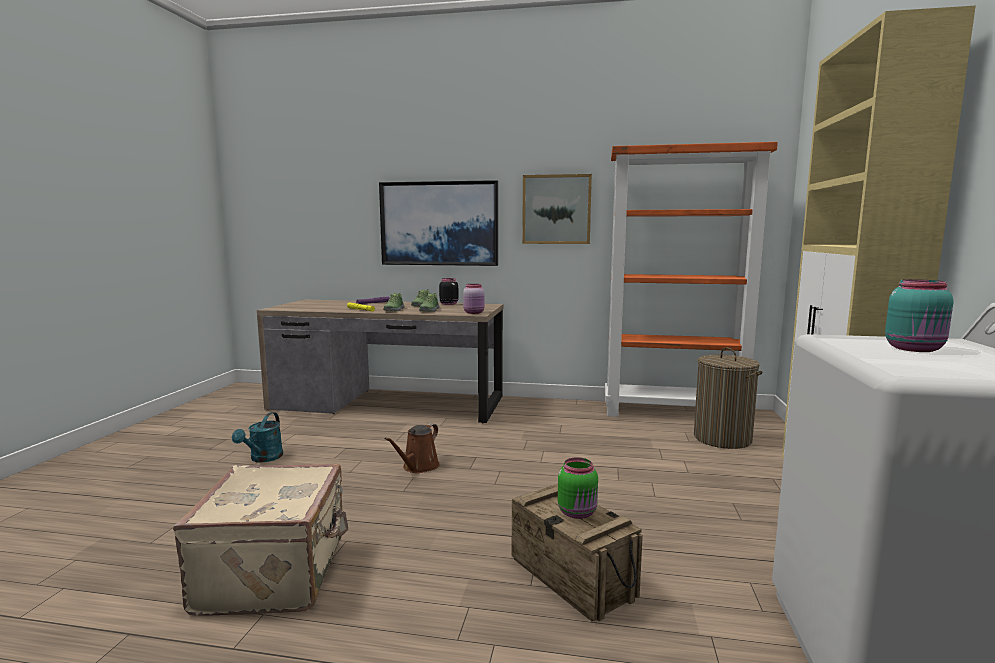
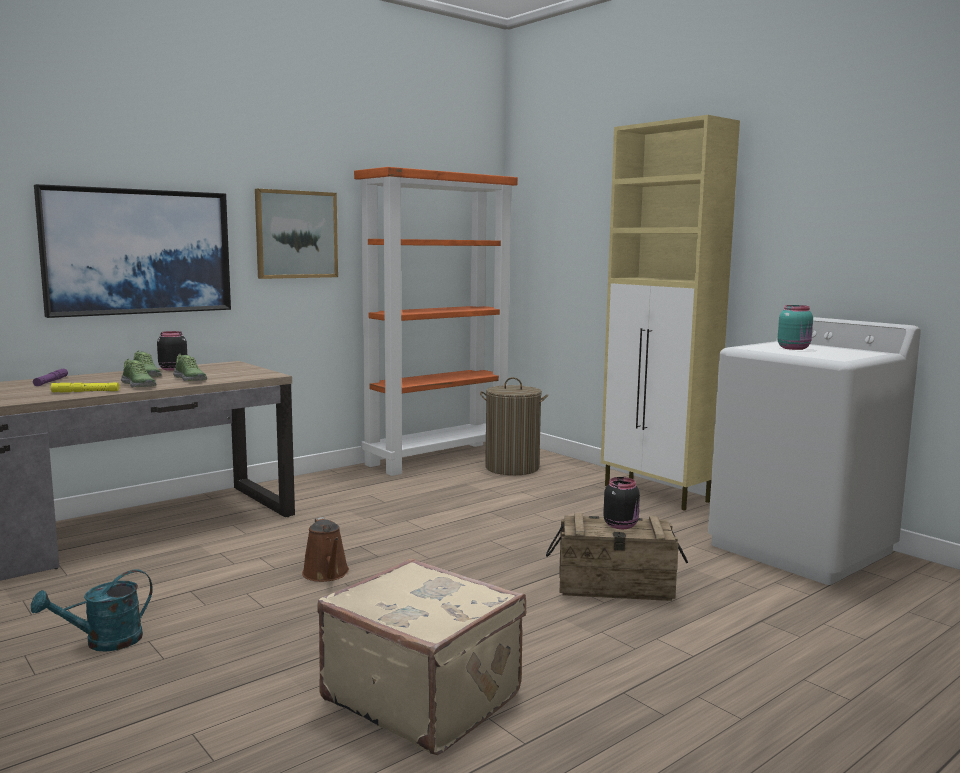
camera: 50 degrees left, 0 degrees up
turquoise watering can [232,412,283,462] -> turquoise watering can turned 90 degrees clockwise [31,569,153,652]
pink jar [463,284,485,314] -> none
green jar [558,457,598,519] -> black jar [603,477,640,529]

